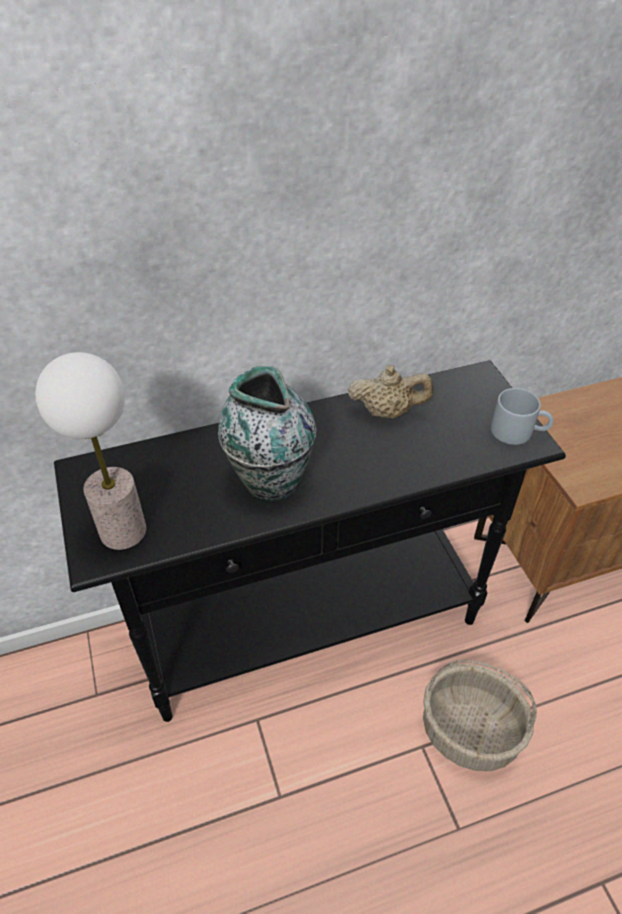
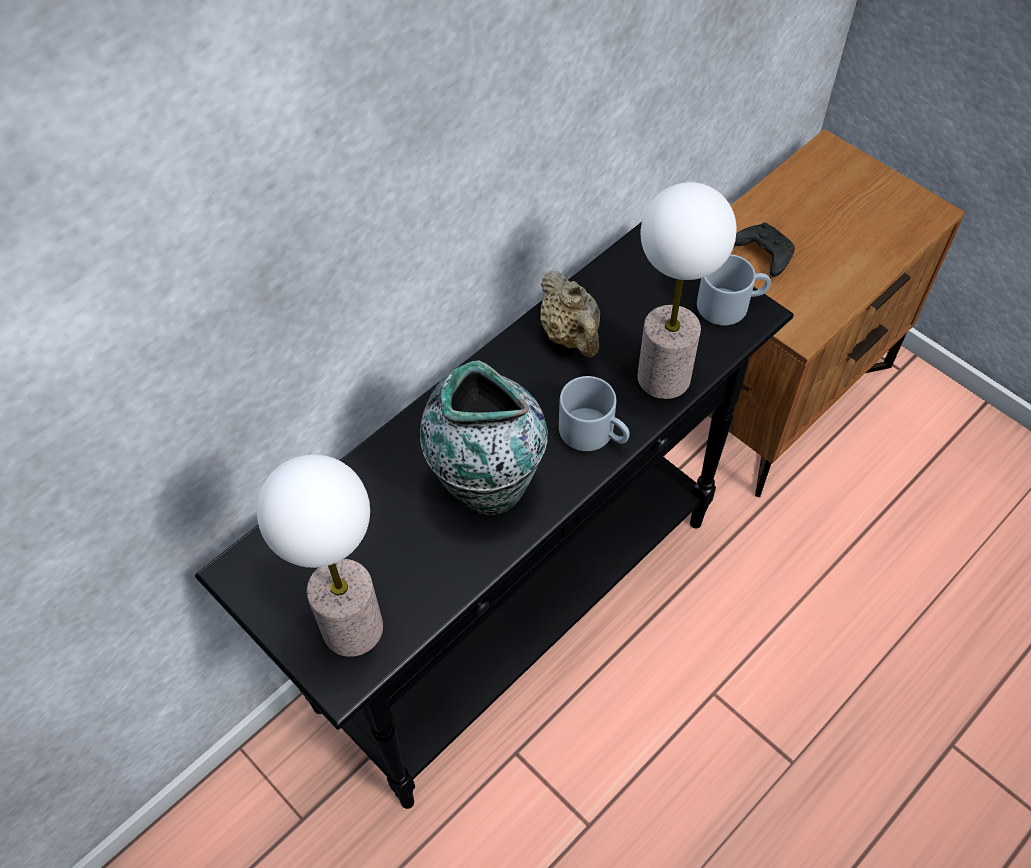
camera: 25 degrees left, 10 degrees up
beige teapot [348,365,434,419] -> beige teapot turned 90 degrees clockwise [540,270,600,358]
basket [423,660,537,771] -> none
none -> grey mug [559,376,630,451]
none -> table lamp [637,182,737,399]
none -> black game controller [734,222,795,277]

